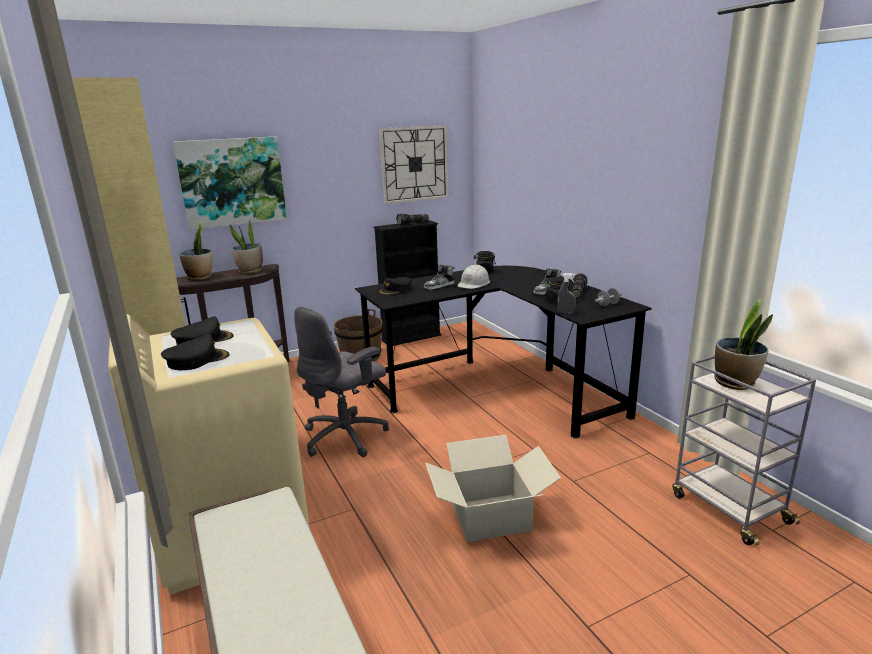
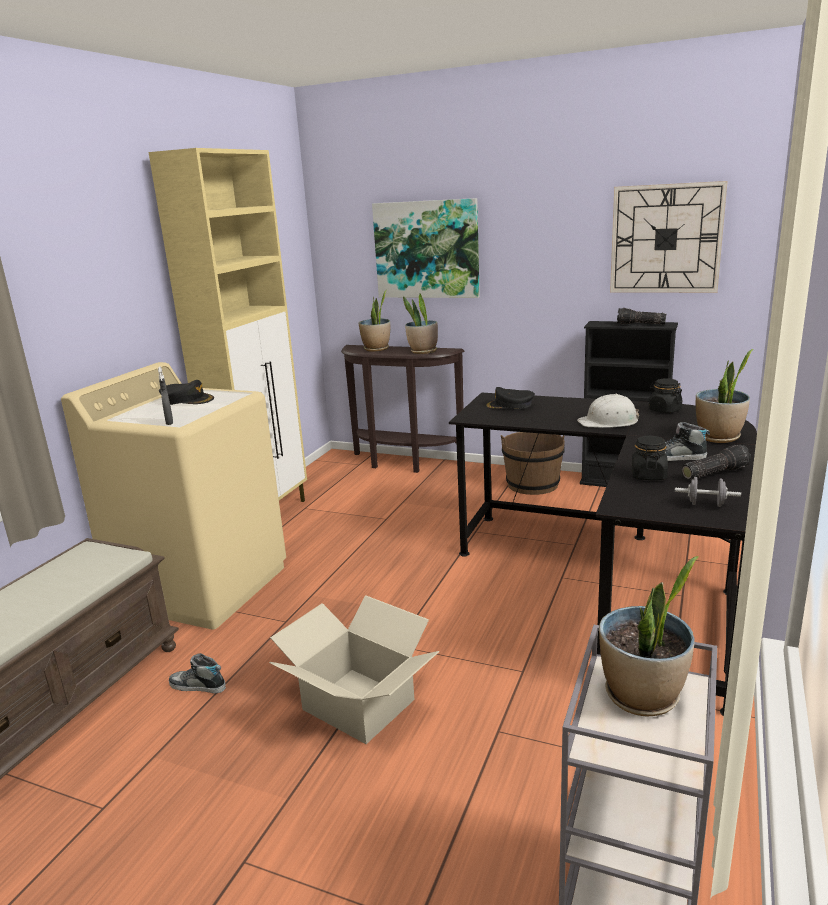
camera: 50 degrees right, 0 degrees up
black cap [161,334,230,370] -> none
grey office chair [294,306,389,457] -> none
shoe [424,265,455,290] -> shoe moved to [169,653,226,694]
grey spray bottle [557,273,576,314] -> grey spray bottle moved to [158,367,173,425]
none -> potted plant [696,349,753,443]

